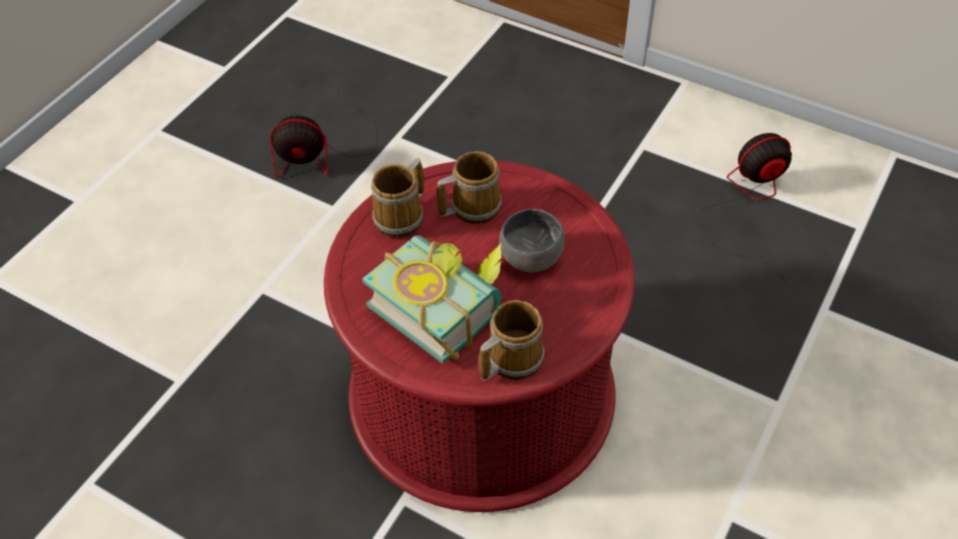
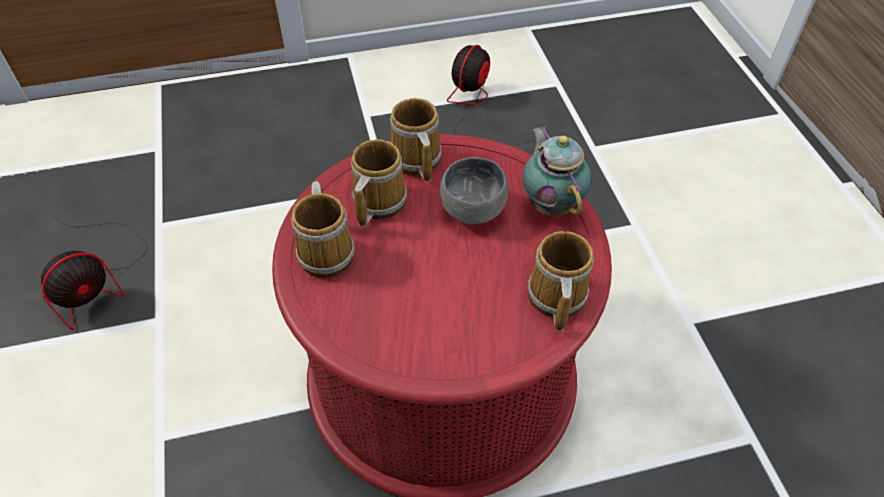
camera: 45 degrees left, 0 degrees up
book [362,236,502,364] -> none
none -> mug [390,98,442,182]
none -> teapot [522,126,592,216]

